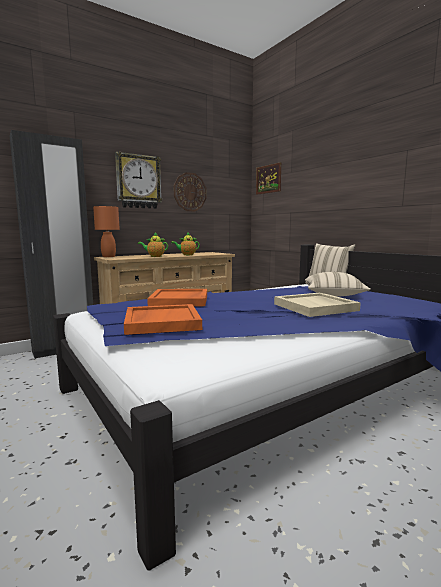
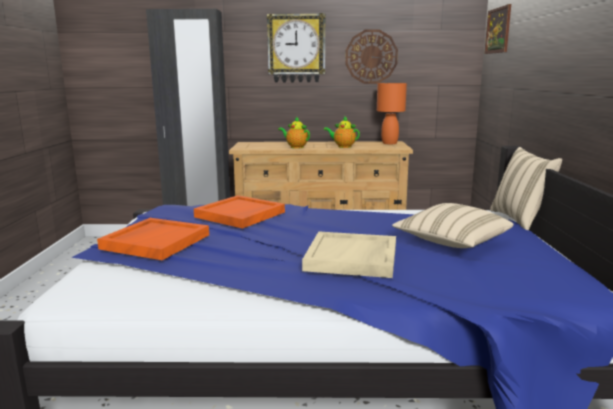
camera: 35 degrees right, 5 degrees up
orange table lamp [93,206,120,257] -> orange table lamp moved to [377,83,407,144]

